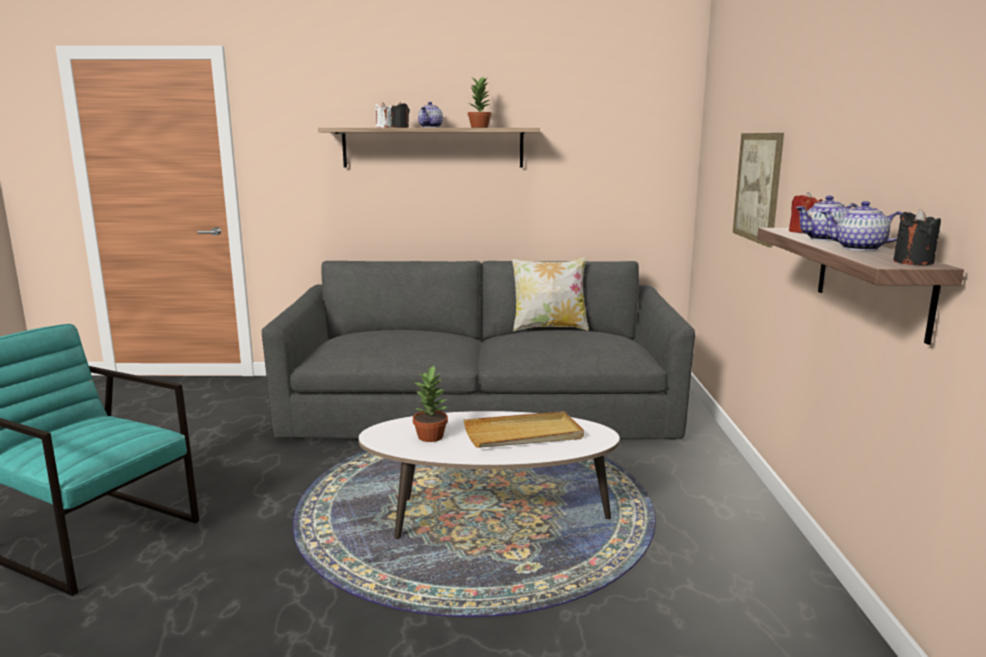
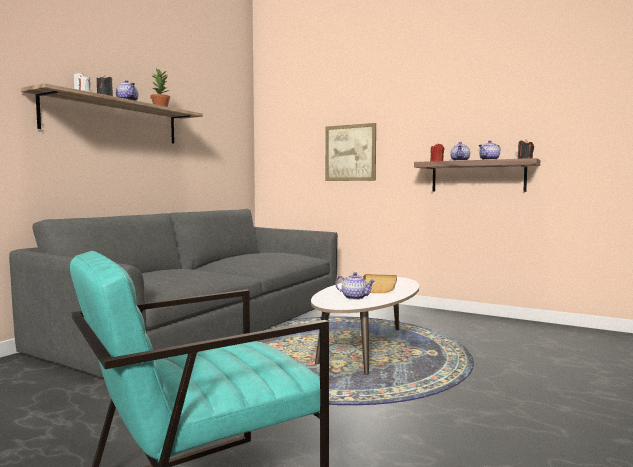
camera: 60 degrees left, 10 degrees down
potted plant [413,366,448,442] -> teapot [335,272,375,300]
pillow [512,257,589,331] -> none

